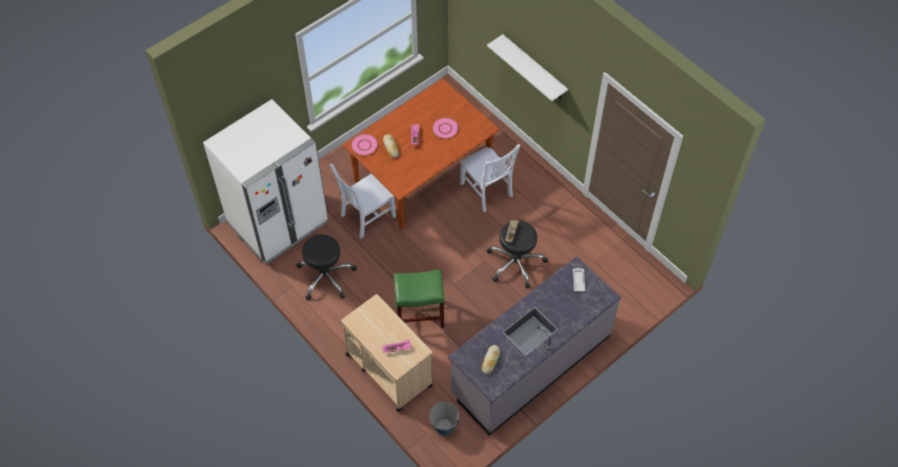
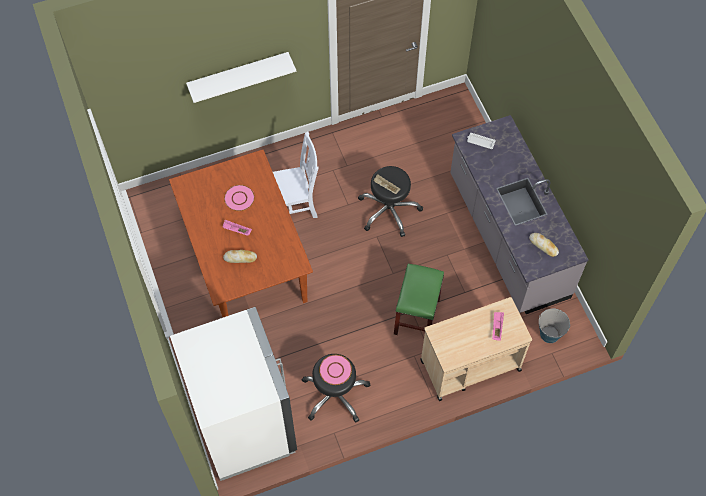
camera: 70 degrees left, 5 degrees up
white chair [330,164,396,239] -> none
pink plate [351,134,378,156] -> pink plate moved to [319,355,352,385]

